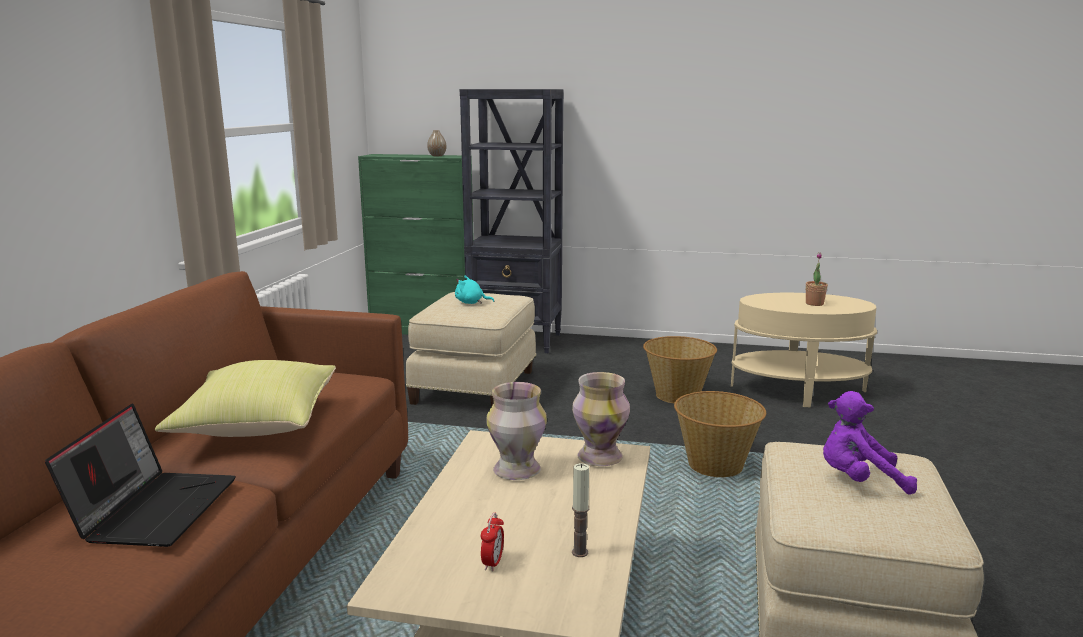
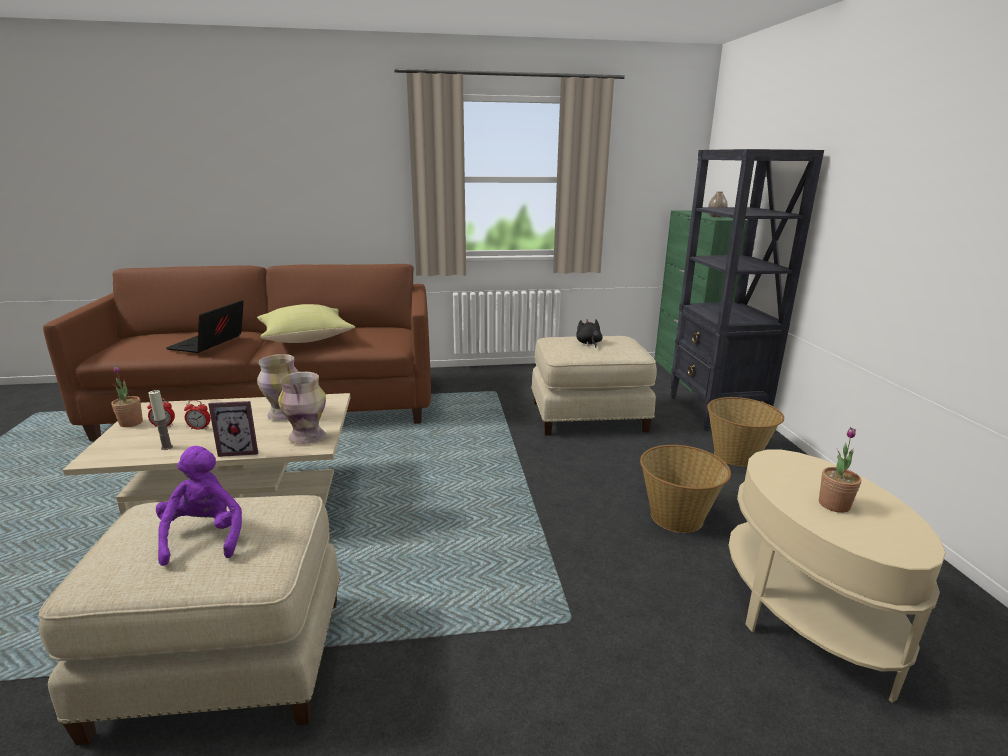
camera: 70 degrees right, 5 degrees up
laptop [45,403,236,547] -> laptop turned 120 degrees clockwise [166,300,244,353]
turquoise plush toy [455,276,494,304] -> black plush toy [576,319,603,348]
basket [674,391,766,477] -> basket moved to [707,397,784,466]
none -> potted plant [111,366,143,427]
none -> alarm clock [184,400,211,430]
none -> picture frame [208,401,258,457]

